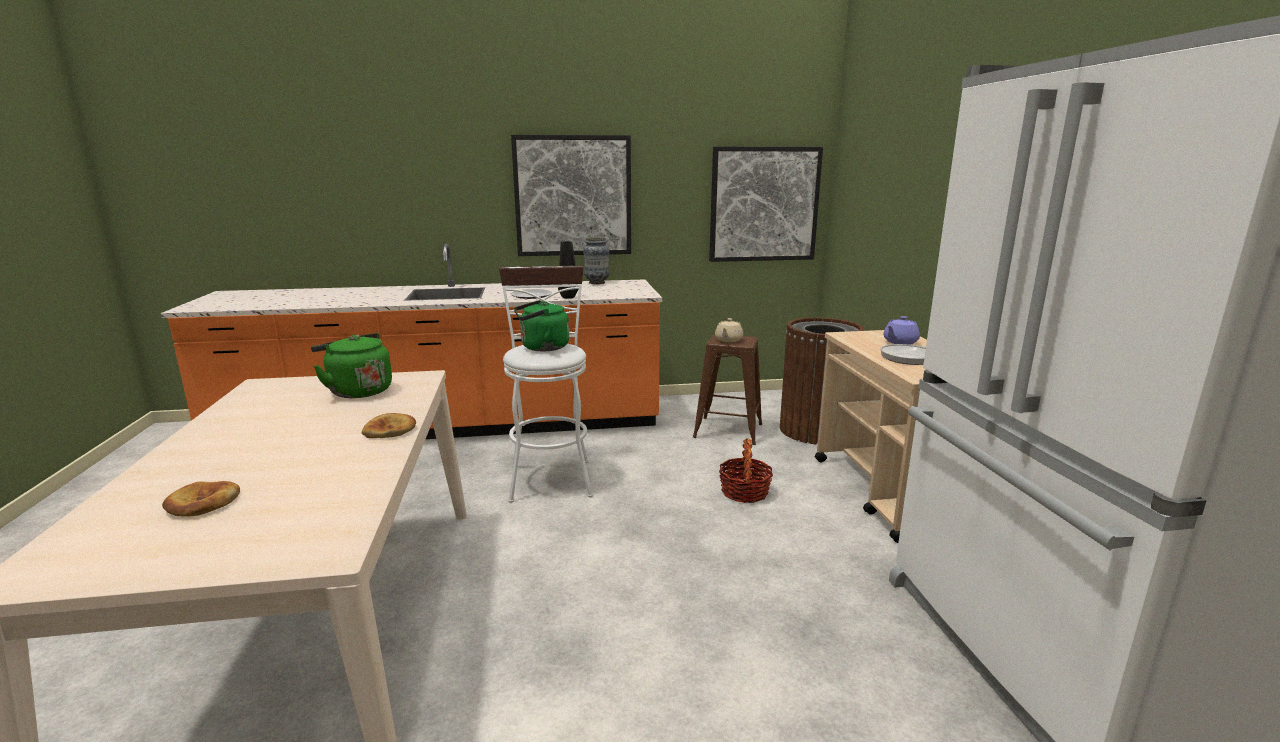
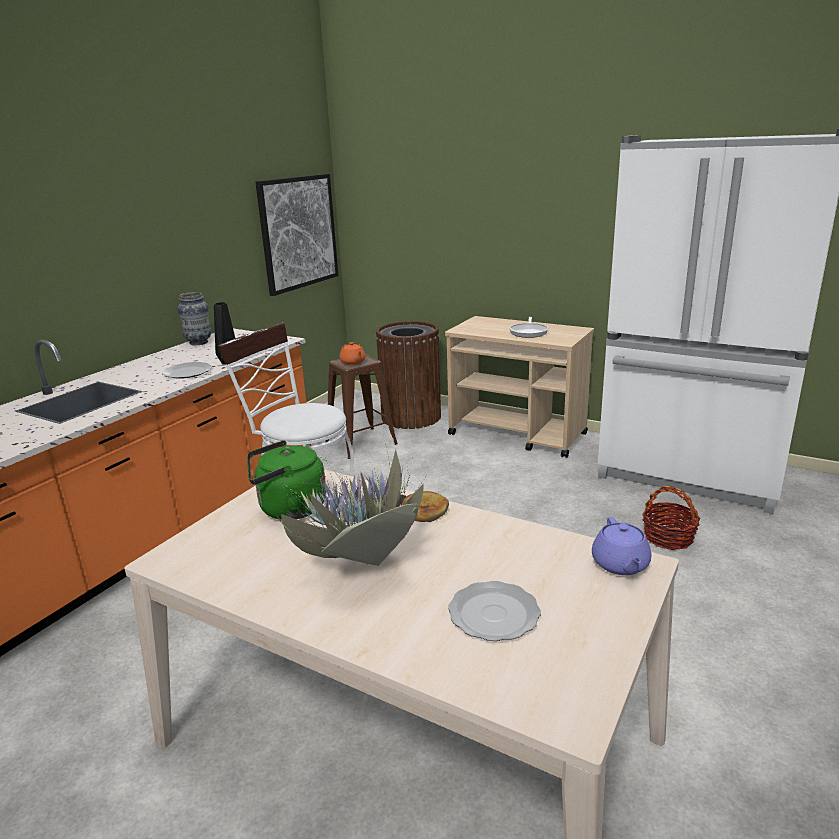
camera: 50 degrees left, 5 degrees up
bread [162,481,240,516] -> plate [448,581,541,641]
picture [511,135,631,256] -> none
green kettle [514,300,569,351] -> none
beige teapot [715,318,743,342] -> orange teapot [339,342,366,365]
basket [719,438,773,503] -> basket moved to [642,486,700,550]
purple teapot [883,316,920,345] -> purple teapot moved to [592,517,651,575]
none -> potted plant [277,444,425,566]

